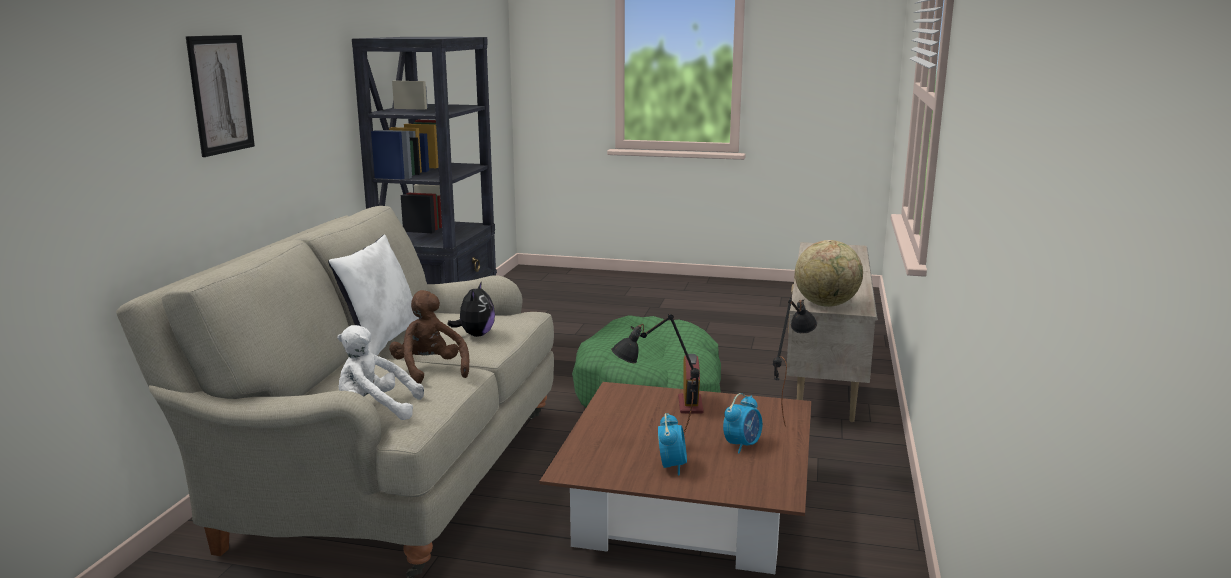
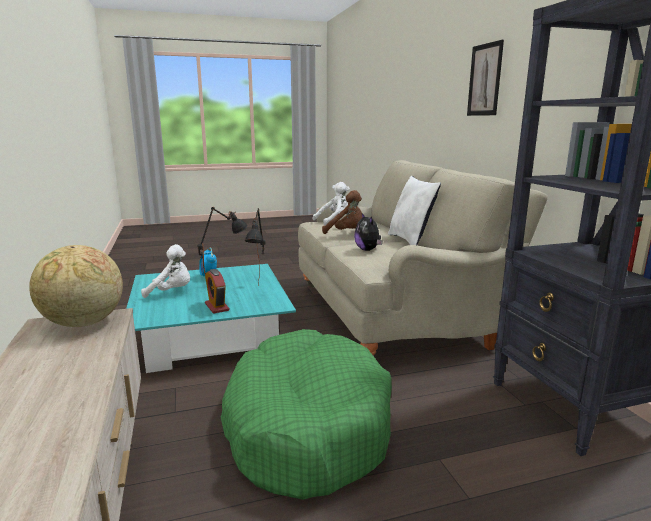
camera: 150 degrees right, 0 degrees up
brown coffee table [540,382,811,574] -> turquoise coffee table [126,264,296,373]
alarm clock [723,393,762,453] -> white plush toy [141,244,190,298]
black table lamp [773,297,817,426] -> black table lamp moved to [245,208,265,284]

